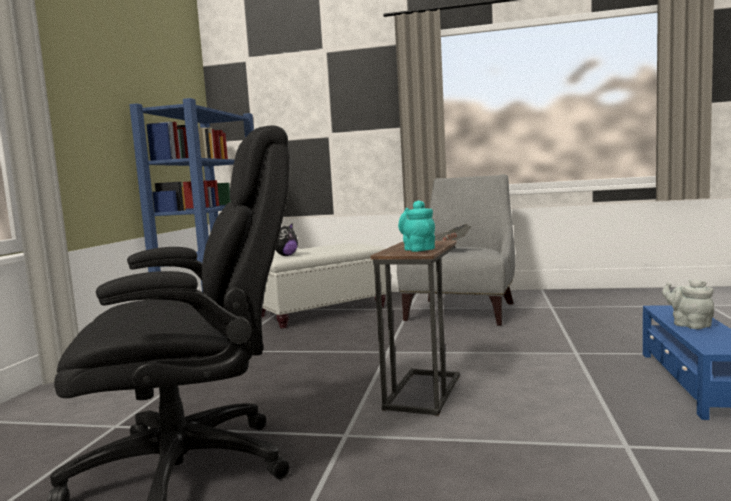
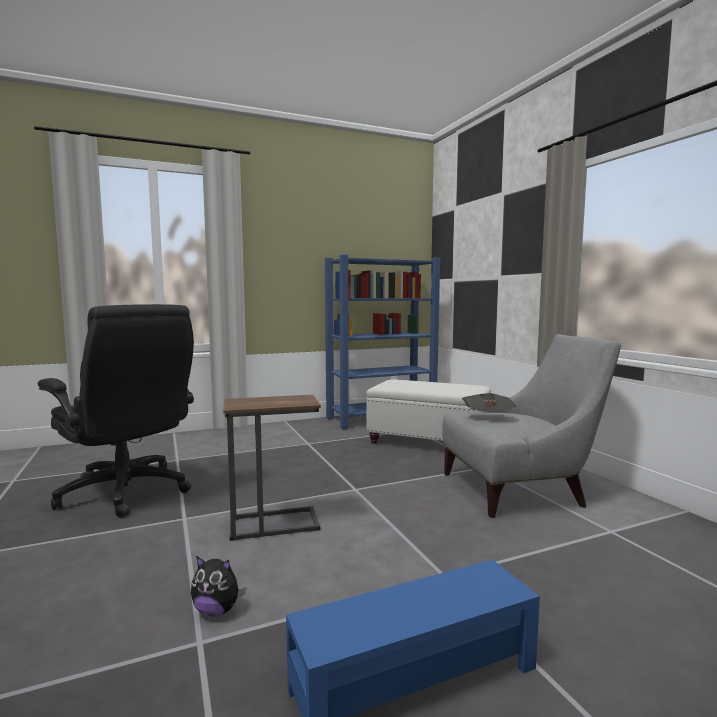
camera: 55 degrees right, 0 degrees up
plush toy [275,223,298,256] -> plush toy moved to [191,556,247,616]
turquoise teapot [398,200,435,252] -> none
grey teapot [662,279,714,329] -> none

